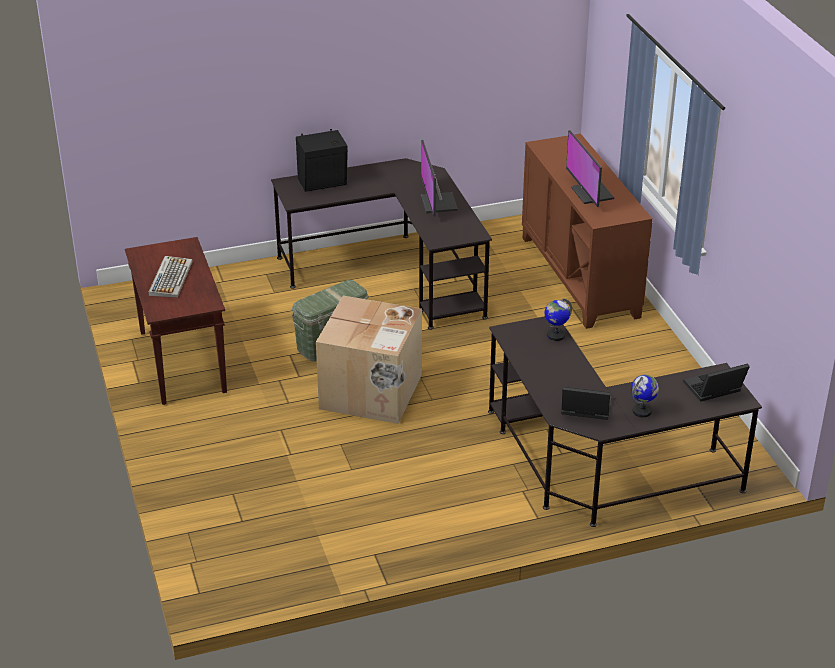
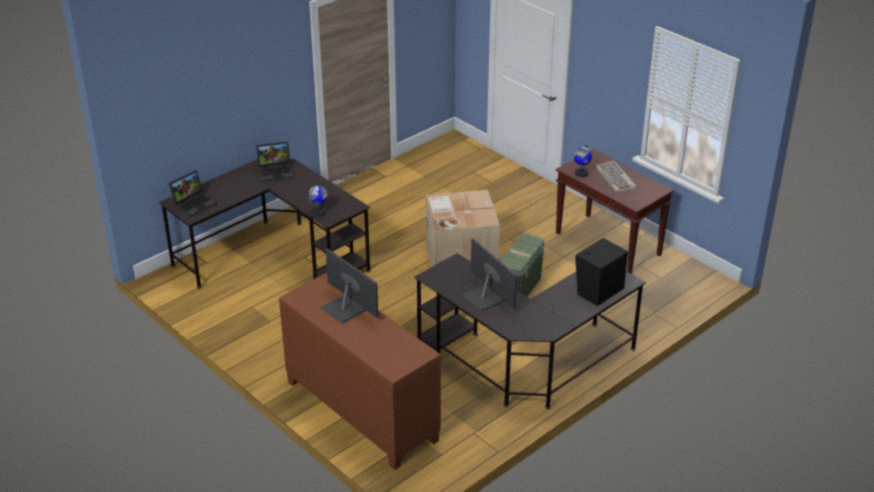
camera: 155 degrees right, 0 degrees up
globe [631,375,659,417] -> globe moved to [573,144,592,177]

